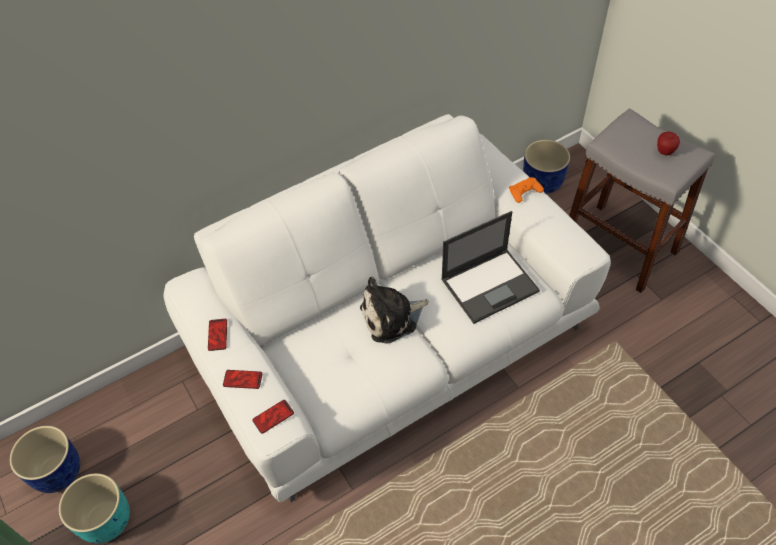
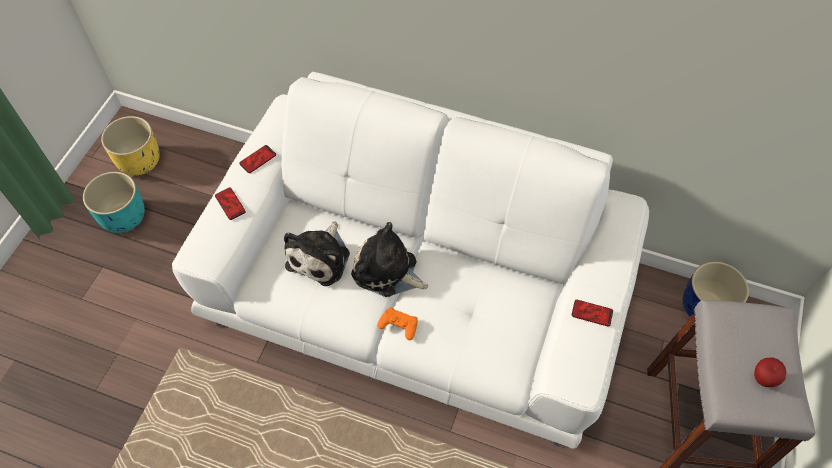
camera: 50 degrees right, 5 degrees up
blue planter [10,426,80,493] -> yellow planter [101,116,160,176]
phone [252,400,294,434] -> phone moved to [572,300,613,327]
laptop [441,211,540,324] -> none
orange game controller [509,177,544,203] -> orange game controller moved to [377,307,418,340]
none -> plush toy [284,221,350,286]

